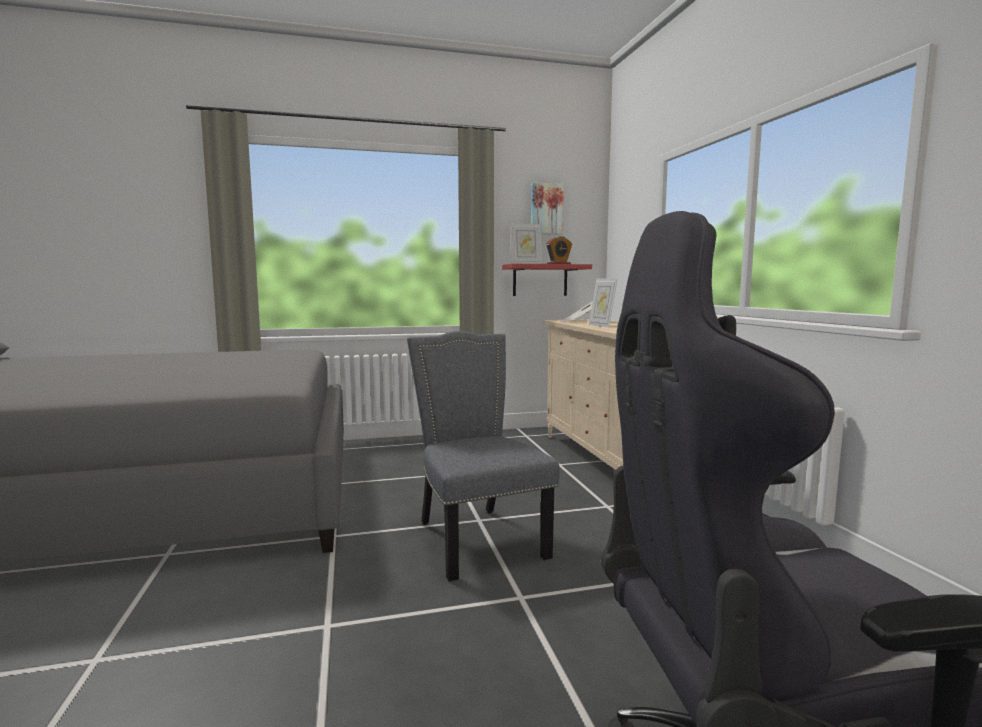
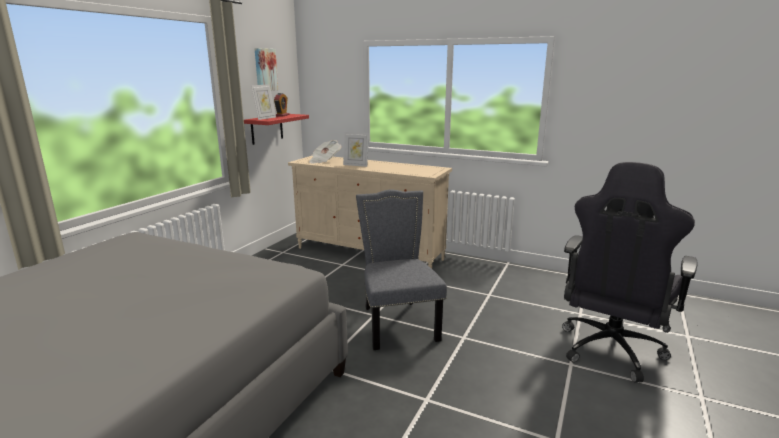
camera: 50 degrees left, 10 degrees up
grey chair [407,331,560,582] -> grey chair turned 60 degrees clockwise [356,190,447,350]

